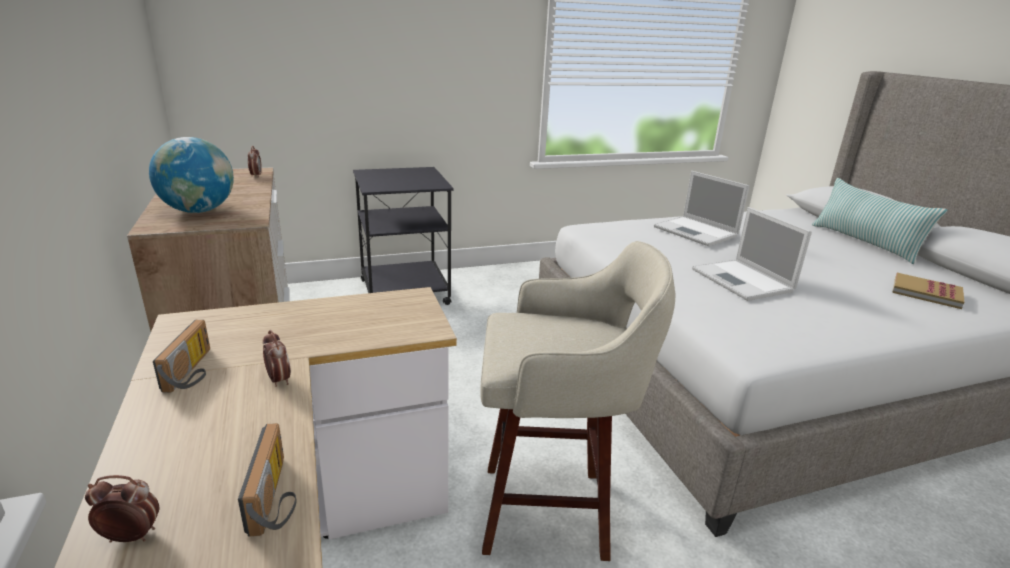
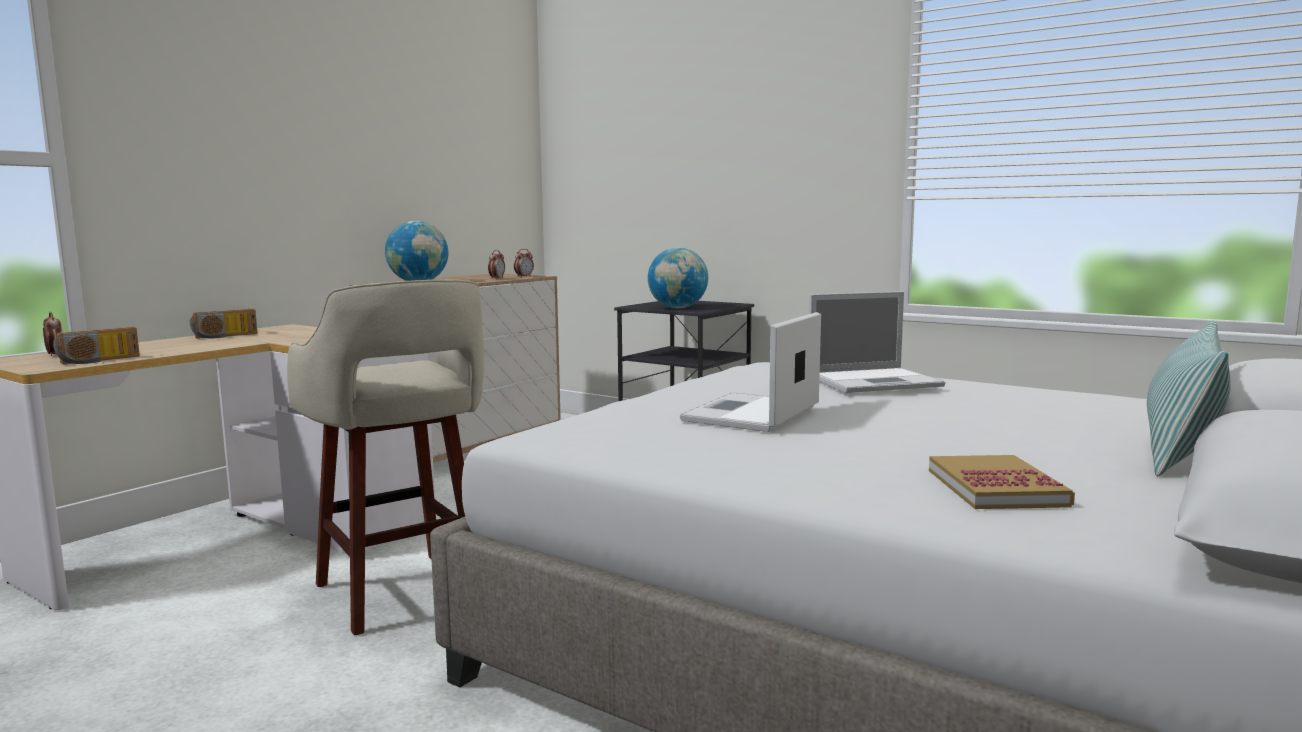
camera: 55 degrees right, 15 degrees down
alarm clock [263,330,291,387] -> alarm clock moved to [488,250,505,279]
laptop [654,171,750,246] -> laptop turned 120 degrees counterclockwise [809,291,946,393]
none -> globe [648,247,708,309]

